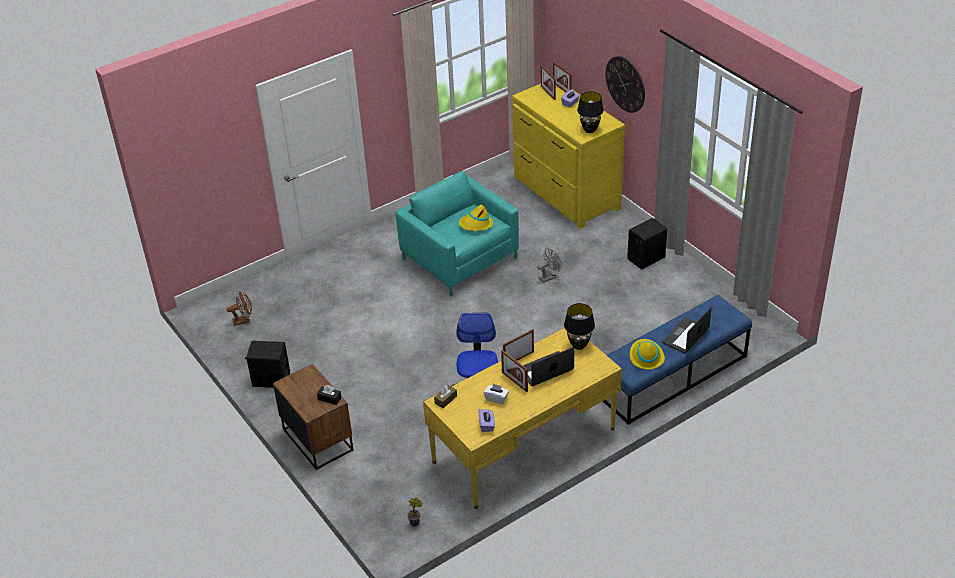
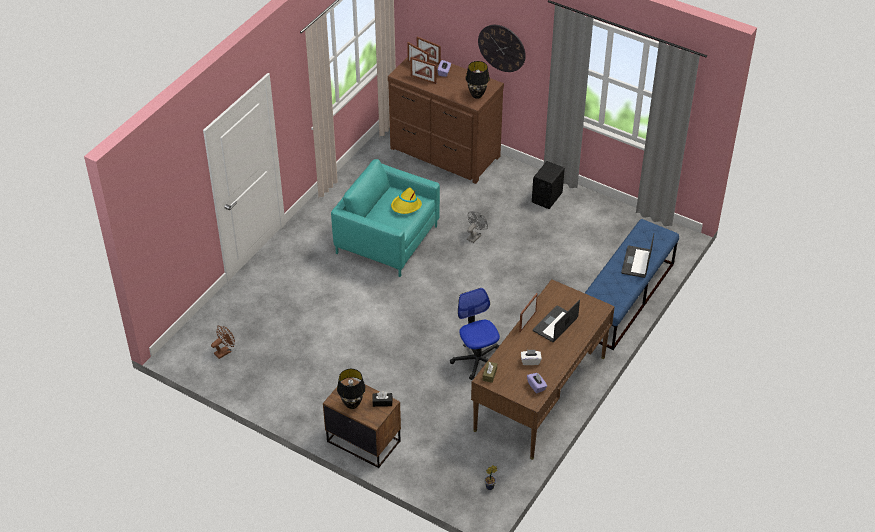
camera: 25 degrees left, 5 degrees up
black speaker [245,341,290,388] -> none
yellow desk [423,328,622,509] -> brown desk [471,279,615,460]
picture frame [501,350,528,392] -> picture frame moved to [410,57,436,84]
yellow dresser [512,84,626,228] -> brown dresser [388,57,504,184]
black table lamp [564,303,595,350] -> black table lamp moved to [337,369,366,409]
yellow hat [630,339,665,370] -> none

